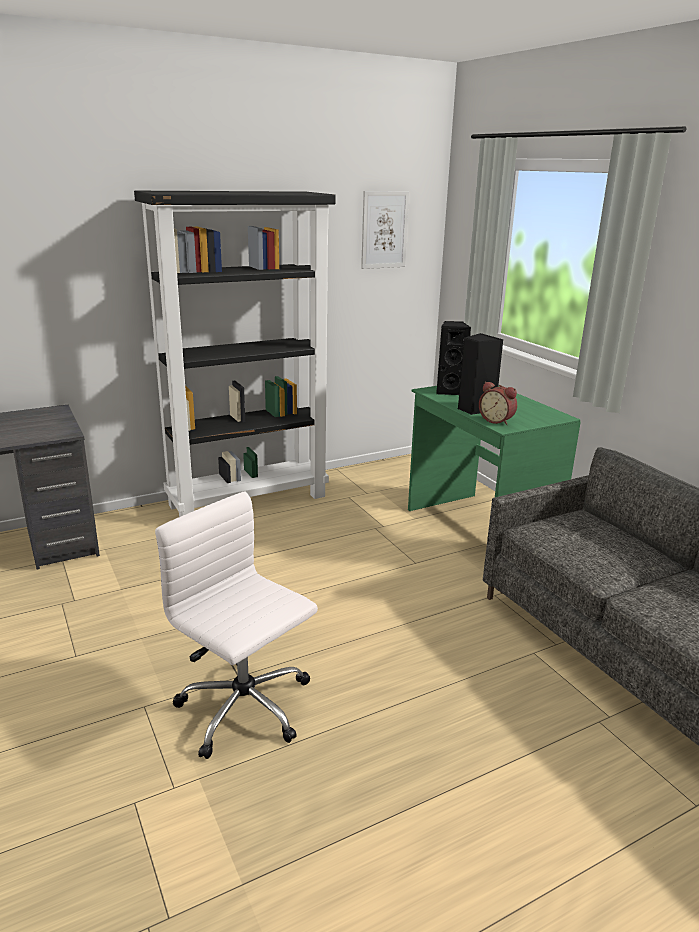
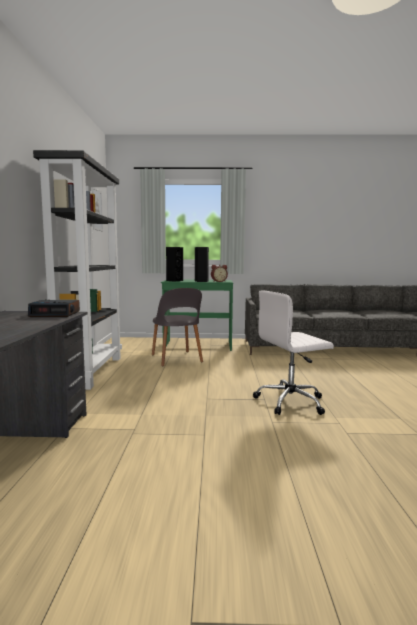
camera: 60 degrees left, 15 degrees down
none -> alarm clock [28,299,80,317]
none -> grey chair [152,288,203,367]

